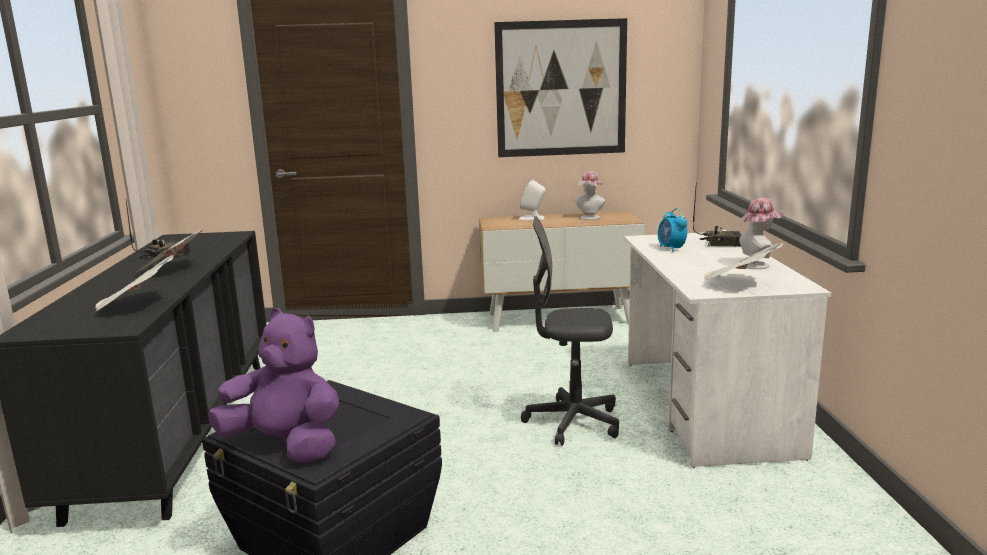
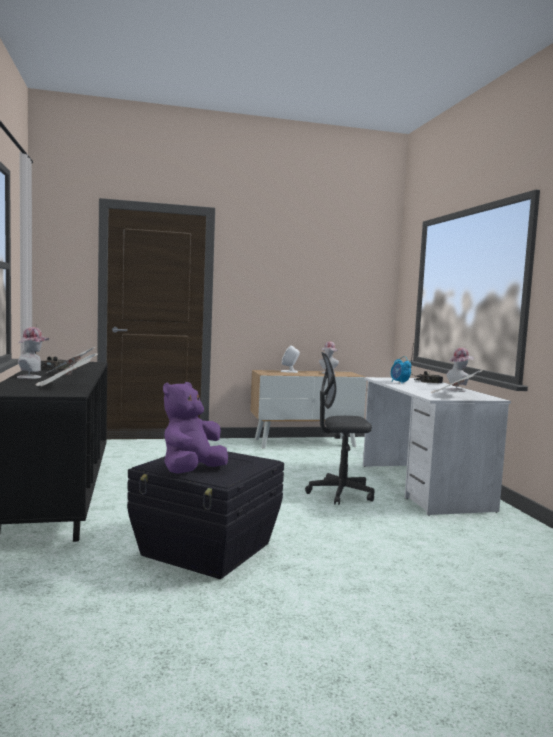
camera: 10 degrees left, 10 degrees down
purple plush toy [208,308,339,463] -> purple plush toy turned 75 degrees counterclockwise [163,382,228,474]
picture [494,18,627,157] -> none
none -> hat [17,327,49,379]

